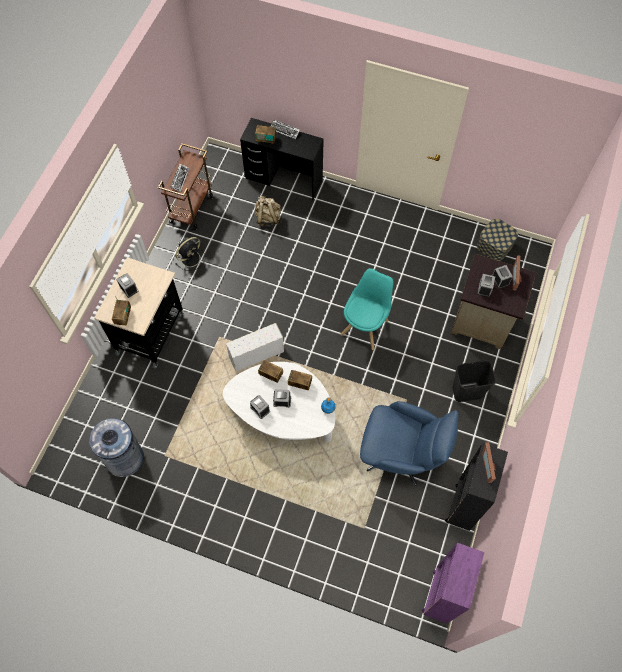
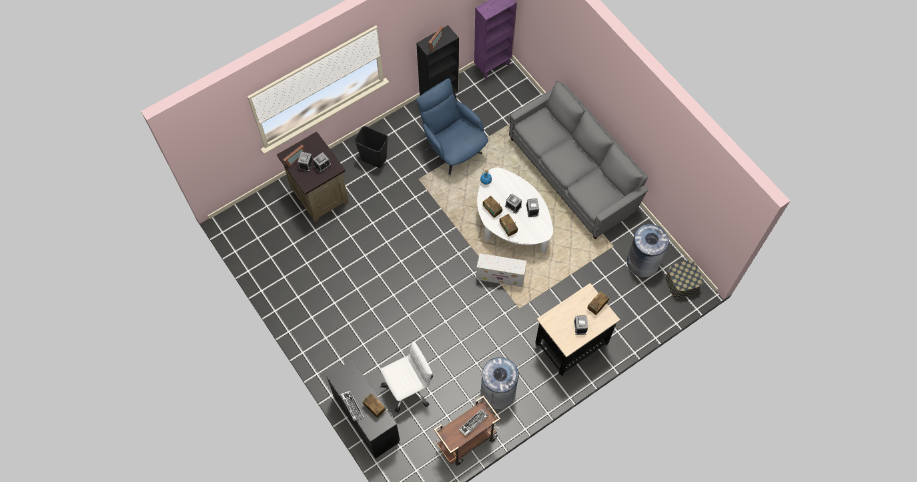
camera: 145 degrees left, 0 degrees up
black fan [176,237,205,271] -> grey trash can [480,357,519,409]
beige backpack [255,195,282,226] -> white office chair [381,341,433,412]
turquoise chair [340,268,394,350] -> none
storage box [477,219,518,261] -> storage box moved to [665,260,703,298]
none -> grey sofa [509,81,648,239]

